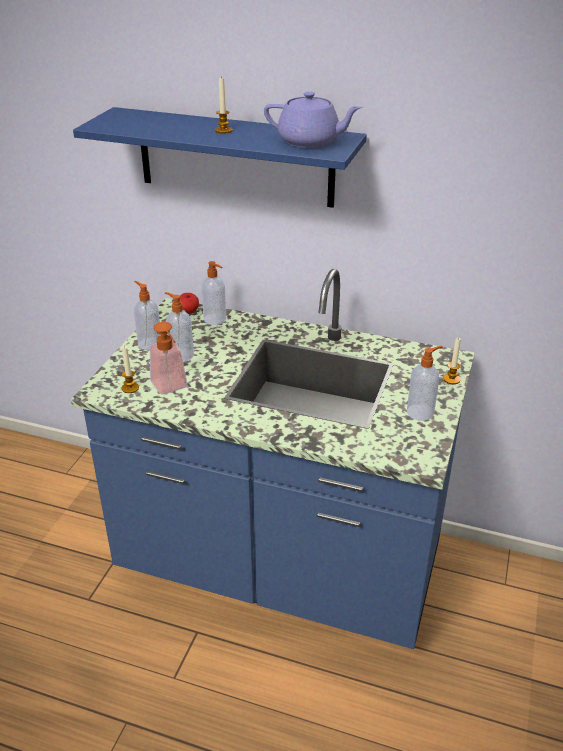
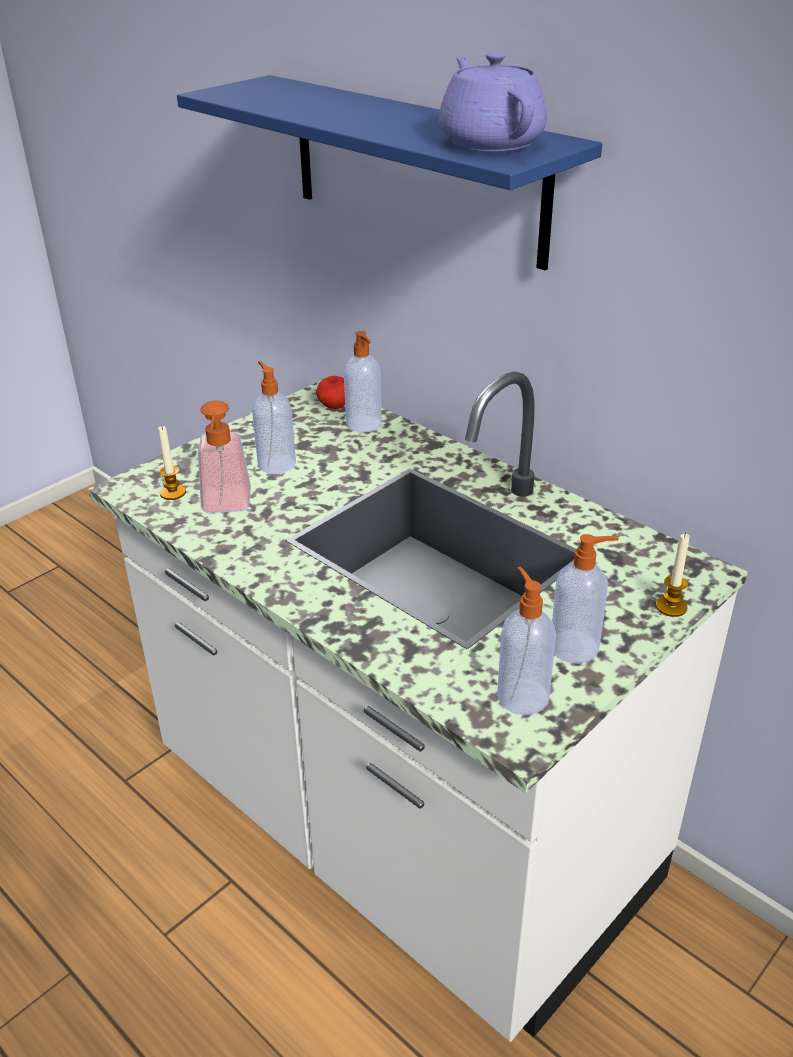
camera: 25 degrees right, 0 degrees up
blue counter [71,269,475,649] -> white counter [88,371,748,1042]
soap dispenser [134,281,161,350] -> soap dispenser moved to [497,567,556,715]
candle [215,76,232,134] -> none
purple teapot [264,91,362,148] -> purple teapot turned 150 degrees counterclockwise [439,52,547,152]

